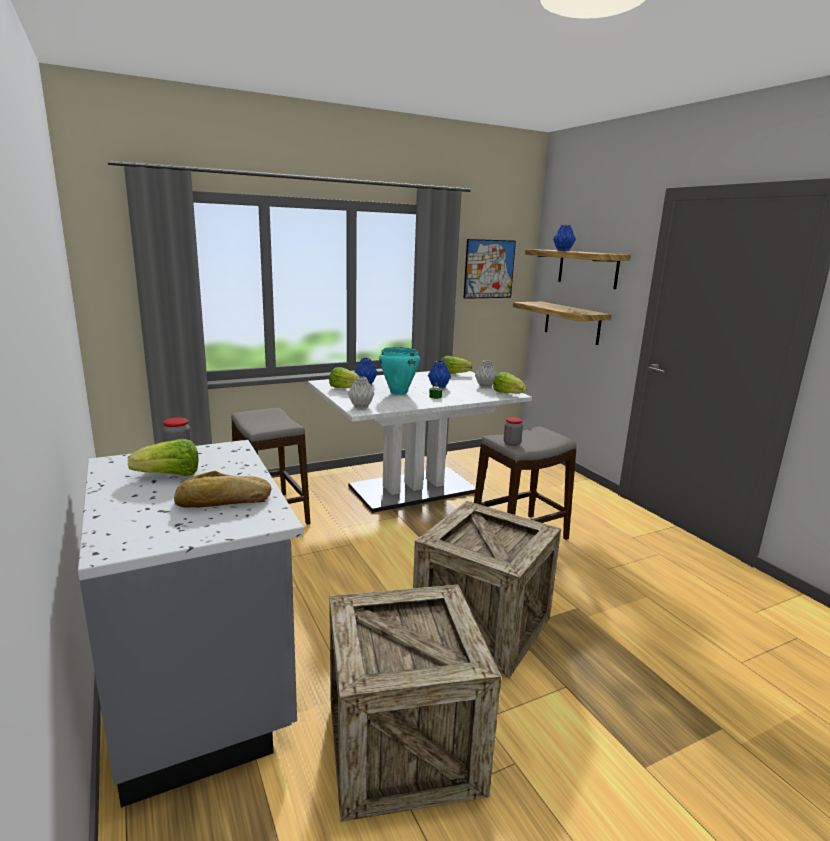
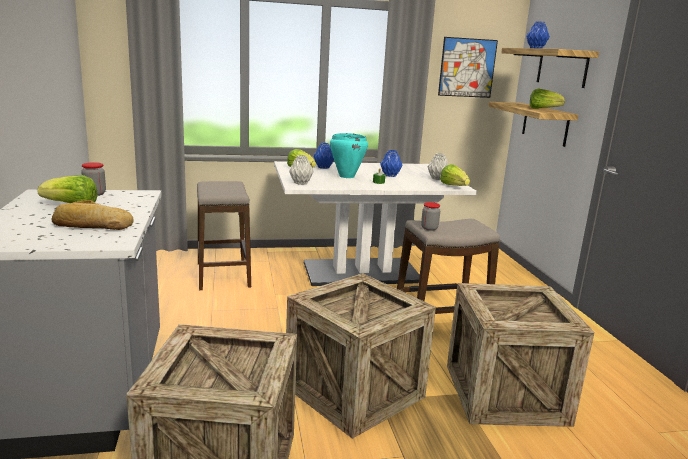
camera: 15 degrees right, 0 degrees up
lettuce [441,356,472,374] -> lettuce moved to [530,89,565,109]
none -> crate [447,283,595,427]

